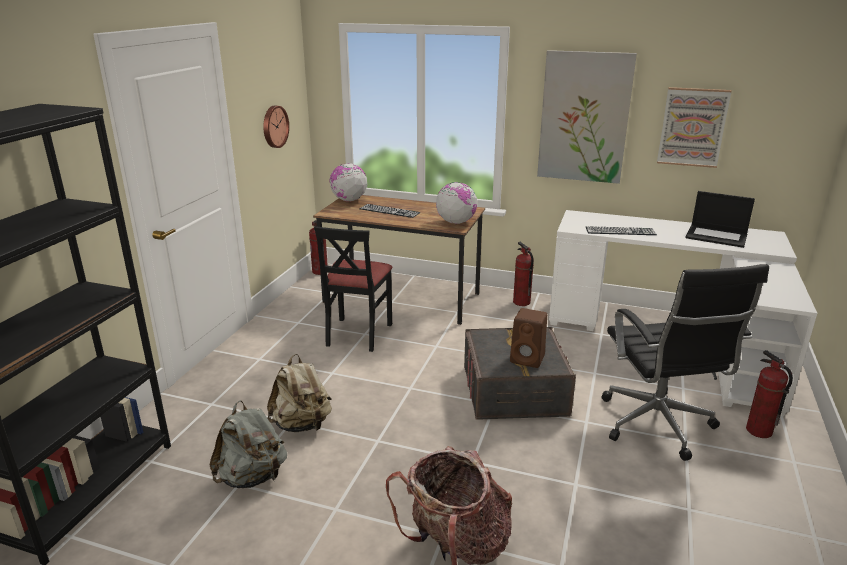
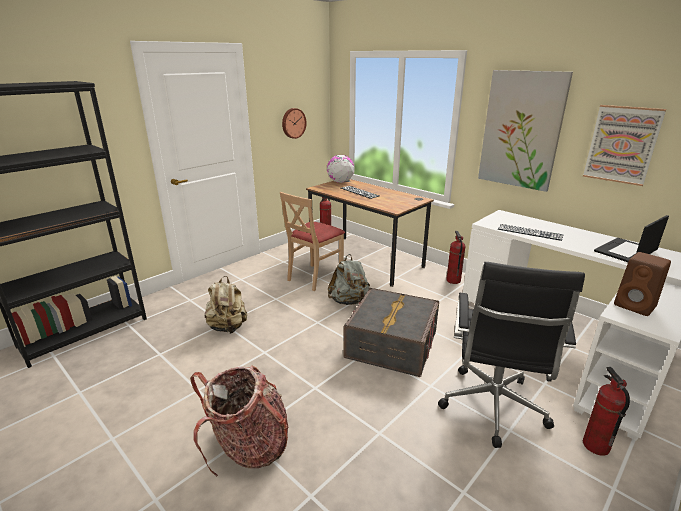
camera: 25 degrees right, 0 degrees up
grey backpack [210,401,287,488] -> grey backpack moved to [328,254,370,305]
black chair [314,226,393,352] -> beige chair [280,192,345,291]
globe [436,182,477,224] -> none
brown speaker [510,308,547,368] -> brown speaker moved to [614,252,671,316]
laptop [685,191,755,248] -> laptop turned 90 degrees clockwise [594,215,669,262]

